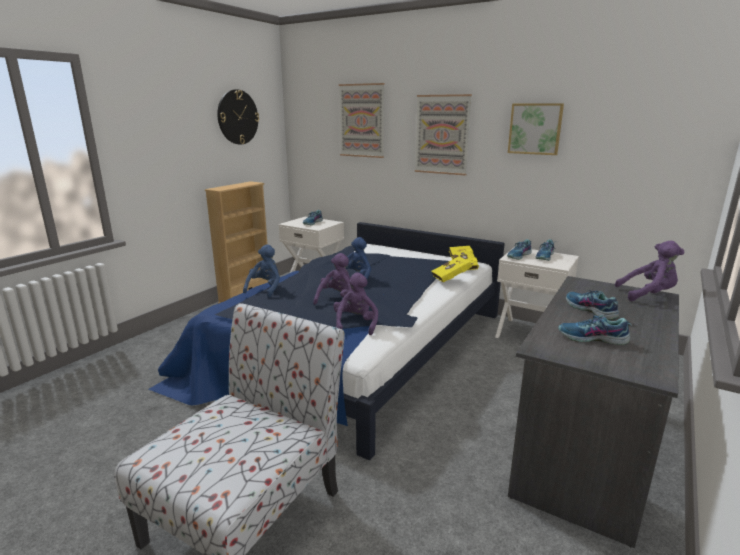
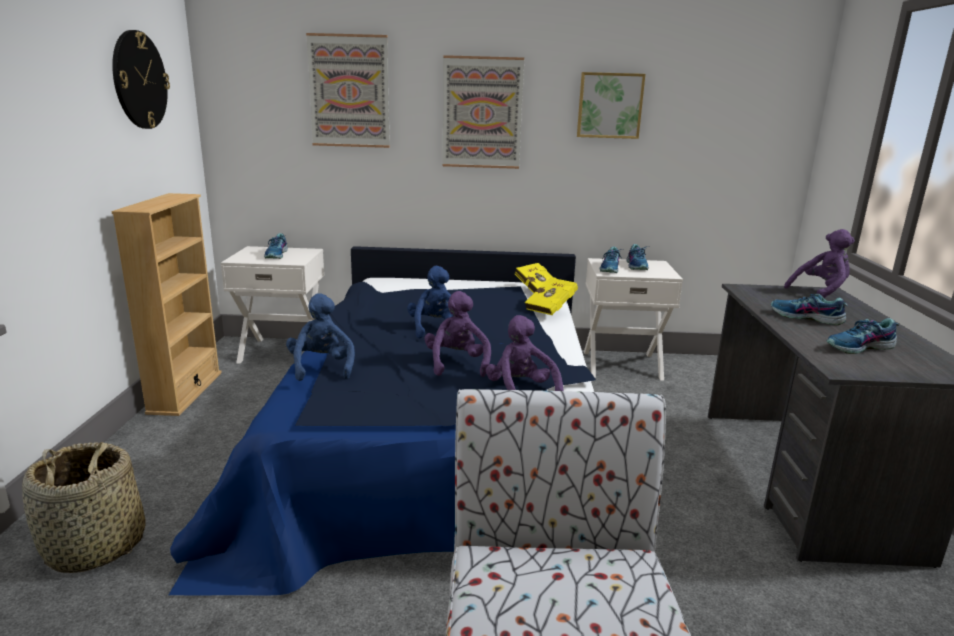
camera: 30 degrees left, 0 degrees up
none -> basket [22,442,146,573]

